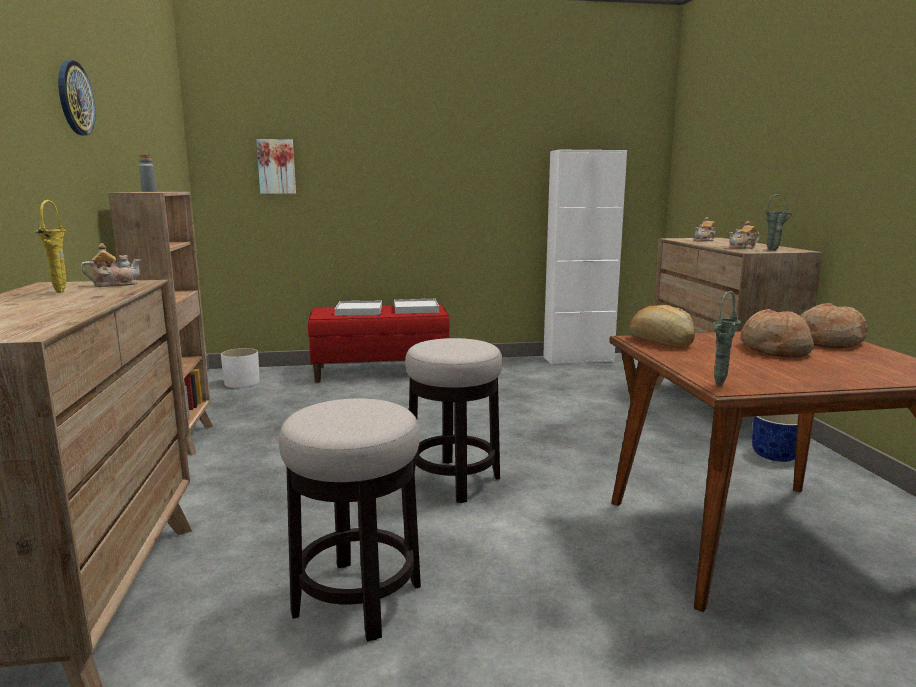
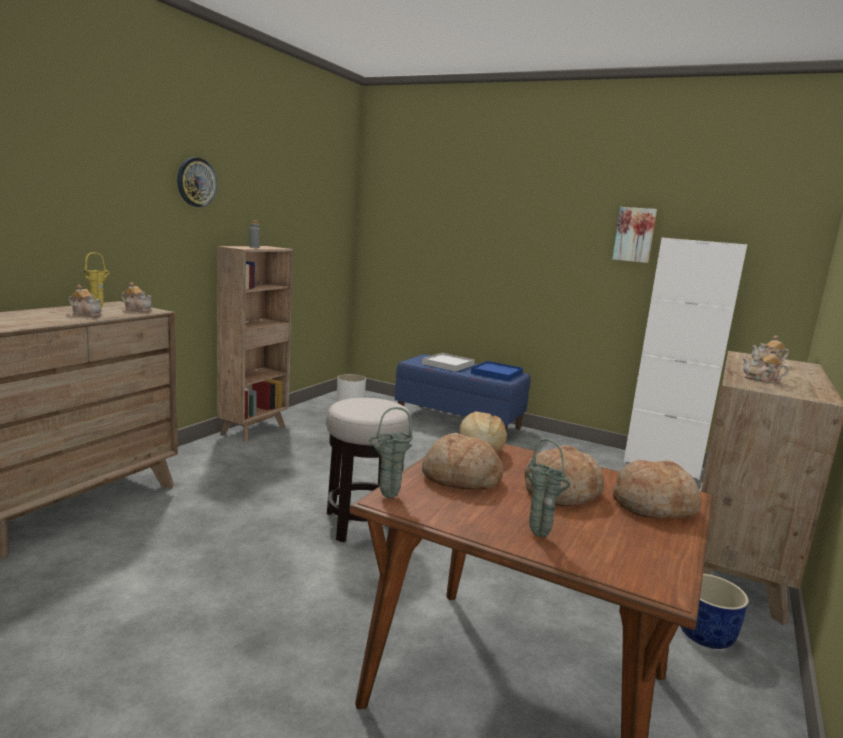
camera: 35 degrees right, 0 degrees up
picture [256,139,296,194] -> picture moved to [612,207,657,263]
stool [279,399,421,641] -> none
red bench [308,304,450,383] -> blue bench [395,354,530,433]
white tray [394,299,439,314] -> blue tray [471,361,523,381]
green vase [766,194,792,250] -> green vase moved to [528,438,571,537]
none -> teapot [69,285,101,317]
none -> bread [422,433,503,490]

